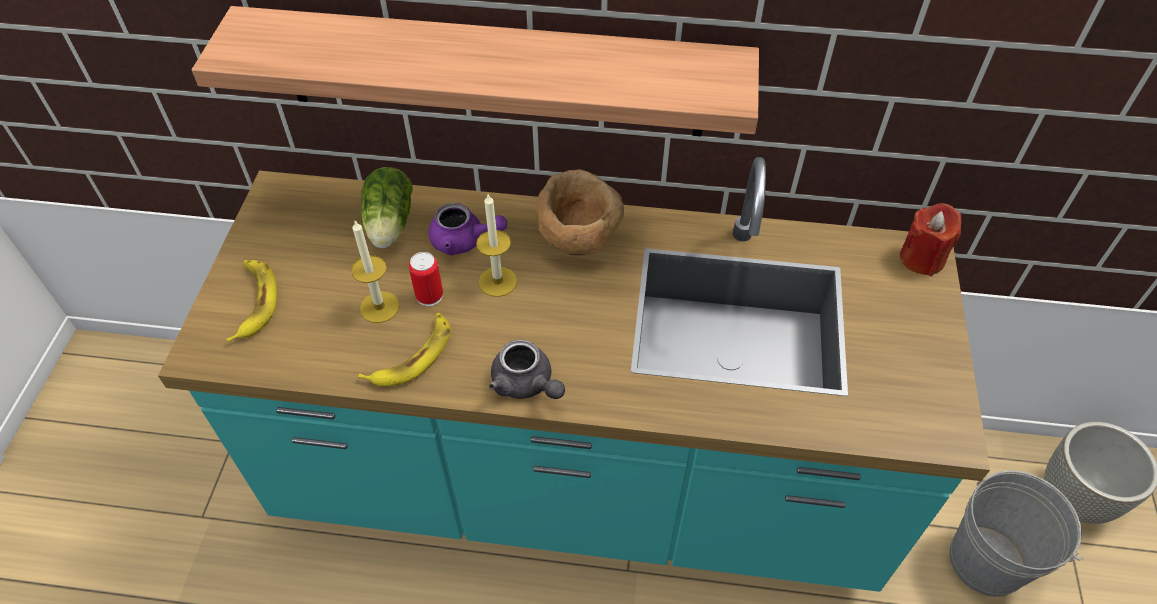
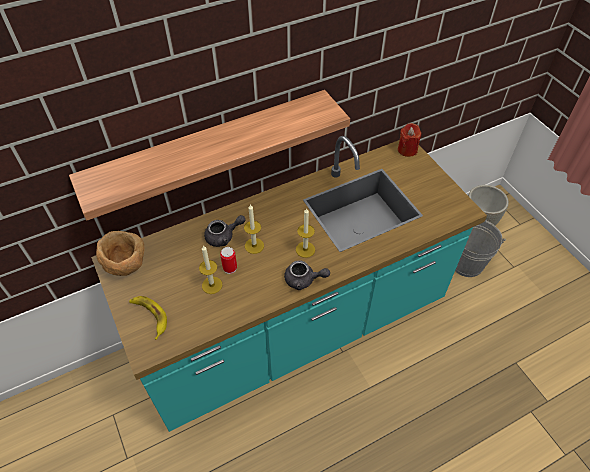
camera: 35 degrees left, 0 degrees up
banana [358,313,451,386] -> none
lettuce [361,167,413,248] -> none
purple teapot [428,203,507,255] -> grey teapot [204,215,246,247]
brown bowl [536,169,624,256] -> brown bowl moved to [96,231,144,276]
none -> candle [296,208,315,258]

